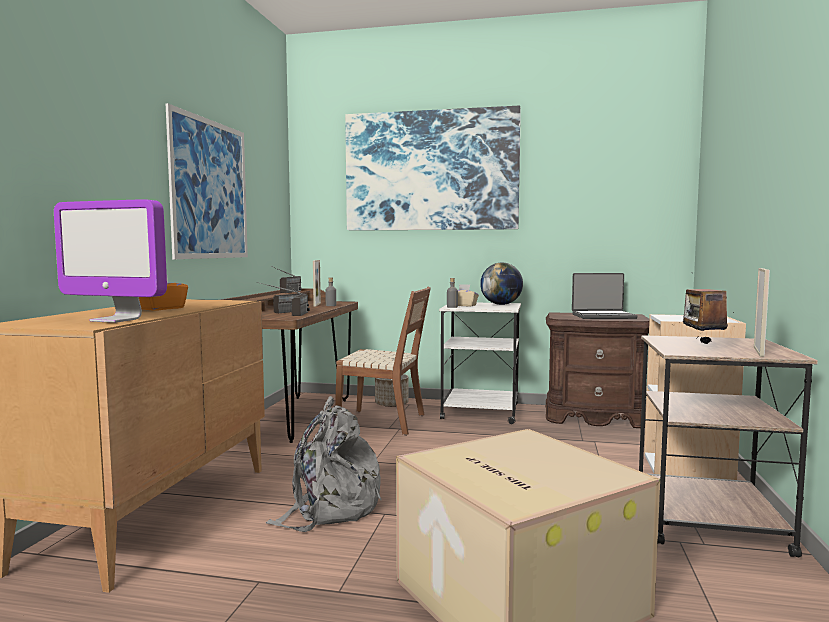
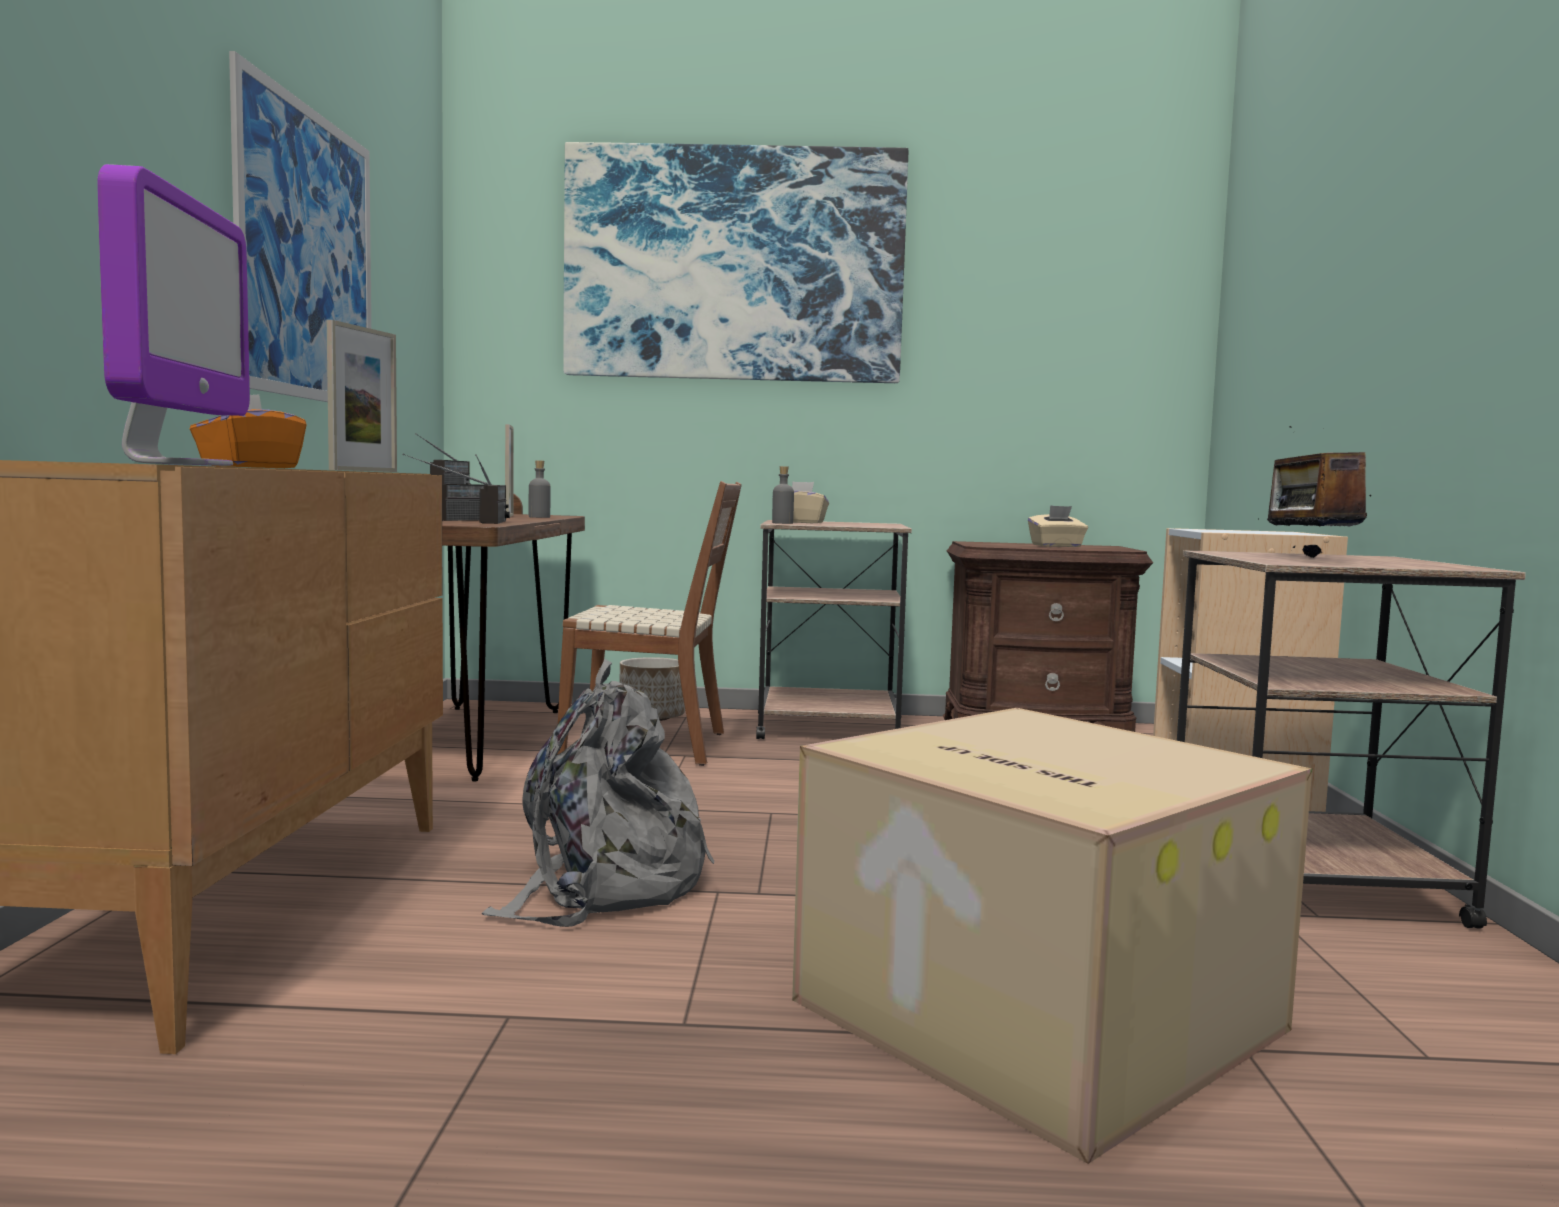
camera: 10 degrees left, 0 degrees up
monitor [54,199,167,323] -> monitor turned 105 degrees counterclockwise [97,164,250,466]
white cart [439,303,521,424] -> brown cart [756,520,912,739]
globe [480,263,523,305] -> none
laptop [572,273,637,319] -> beige tissue box [1028,505,1088,547]
picture frame [754,268,770,357] -> picture frame moved to [327,320,397,472]

